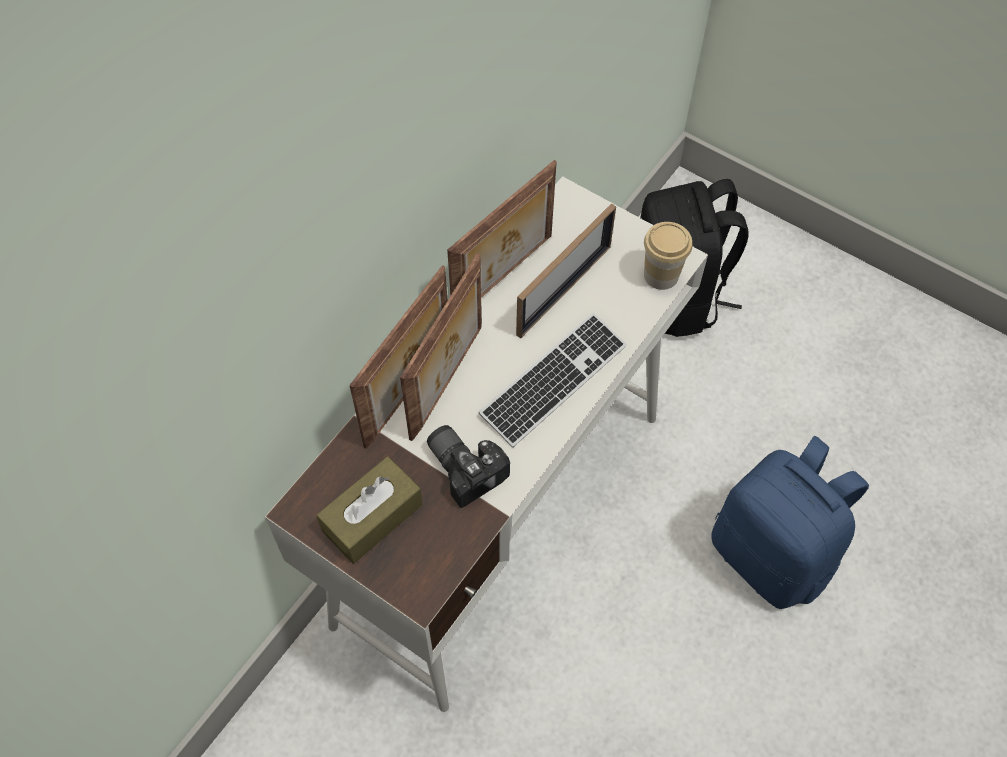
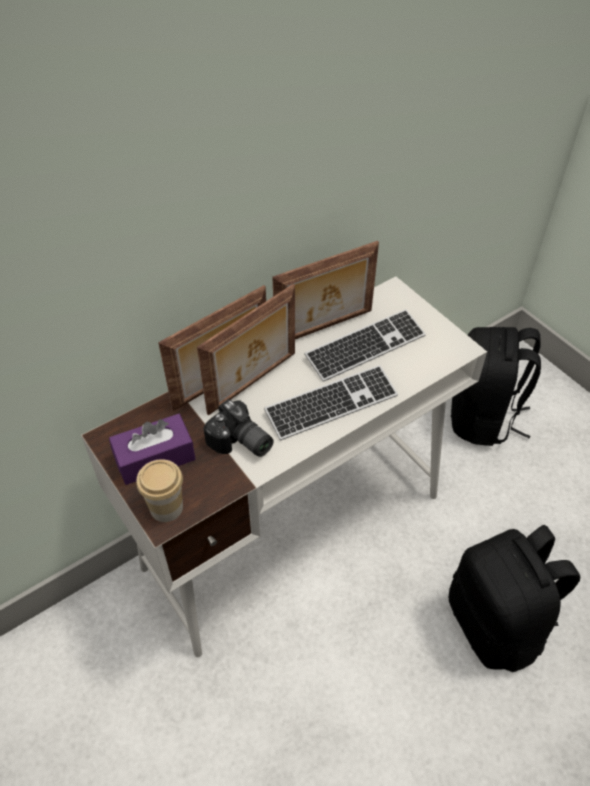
camera: 20 degrees right, 10 degrees down
brown tissue box [317,456,423,564] -> purple tissue box [109,414,196,485]
camera [427,425,510,508] -> camera turned 150 degrees clockwise [203,399,274,457]
picture frame [516,203,616,338] -> keyboard [304,309,426,382]
cup [644,222,692,290] -> cup moved to [136,459,183,522]
blue backpack [711,436,869,609] -> black backpack [449,525,580,672]

